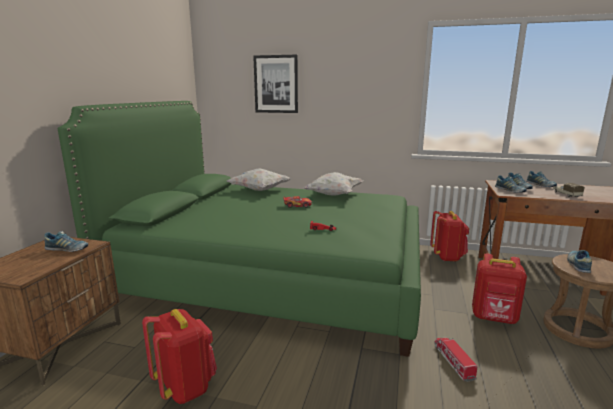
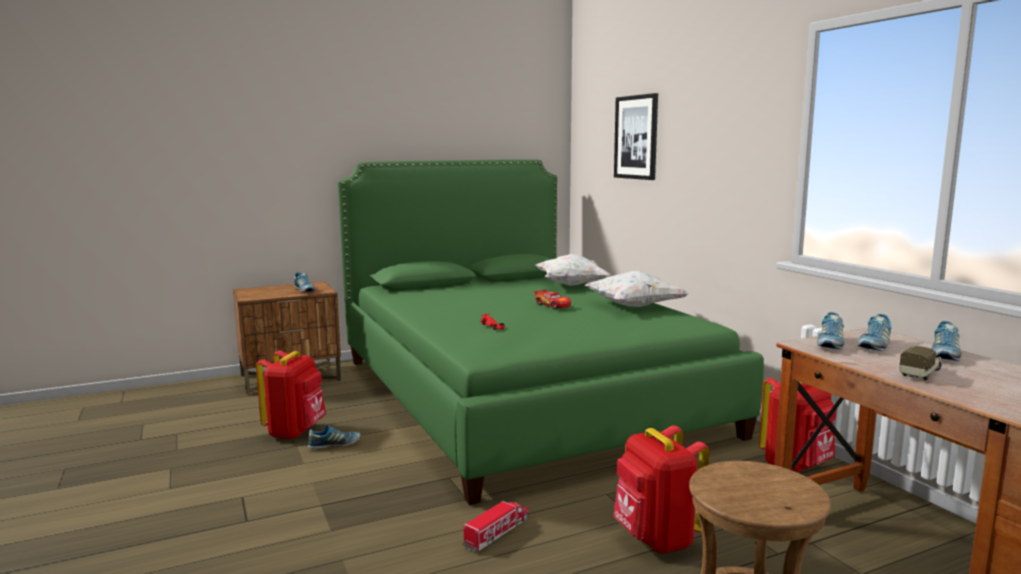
camera: 50 degrees right, 5 degrees down
shoe [567,250,592,273] -> shoe moved to [308,425,361,449]

